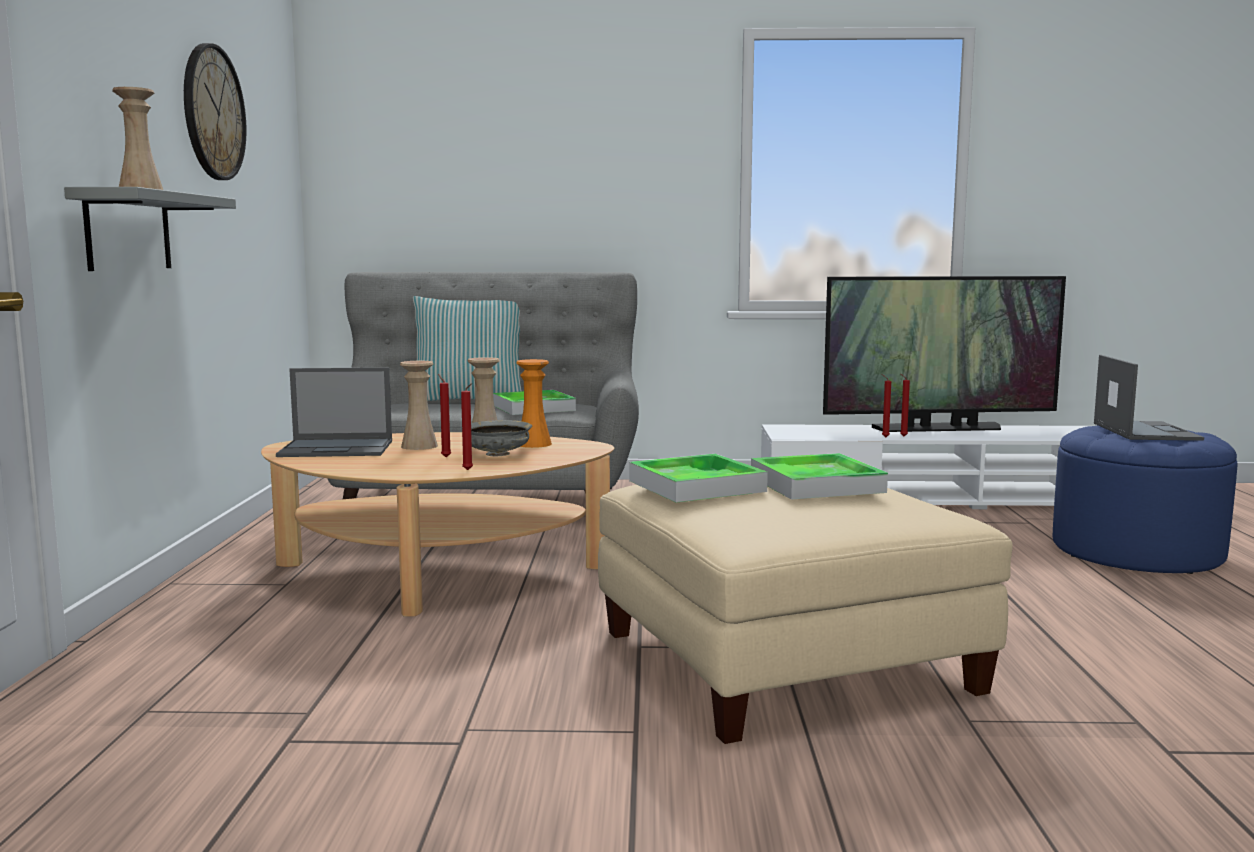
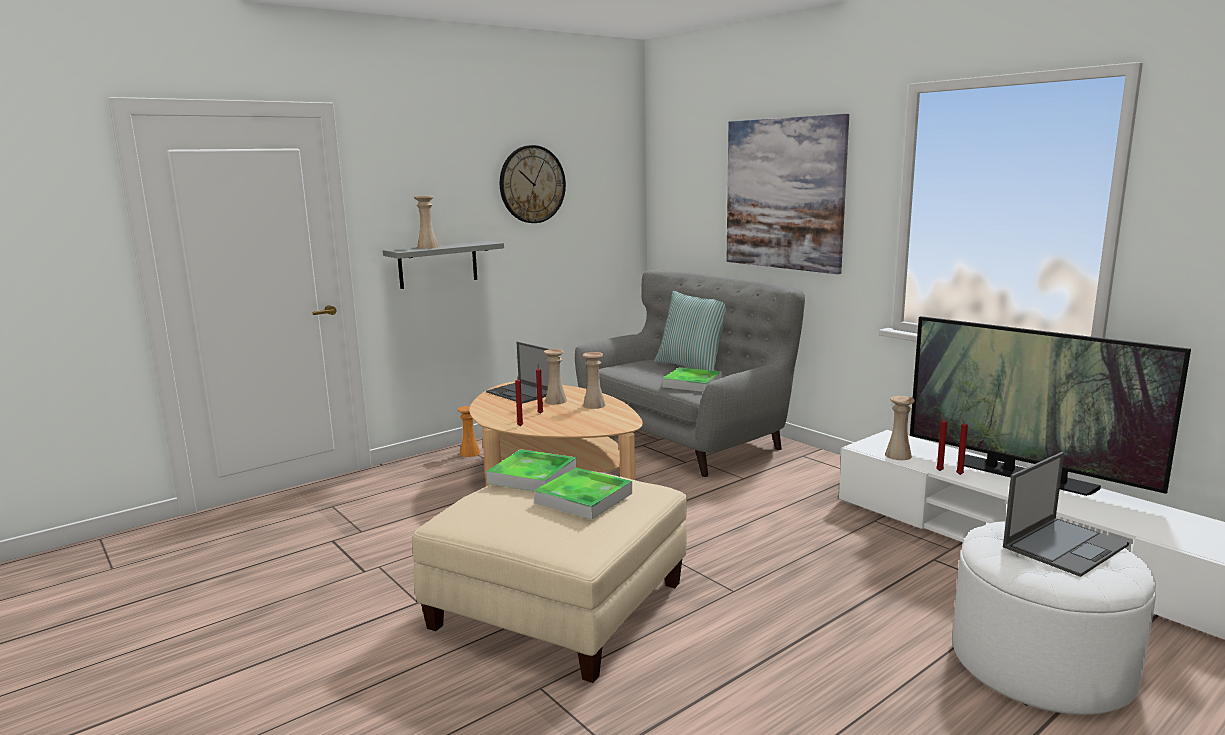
camera: 50 degrees right, 5 degrees up
grey bowl [471,420,532,457] -> none
orange vase [516,359,552,448] -> orange vase moved to [458,406,480,457]
blue ottoman [1053,425,1237,574] -> white ottoman [952,521,1156,715]
none -> picture [727,114,849,274]
none -> beige vase [885,396,915,460]

